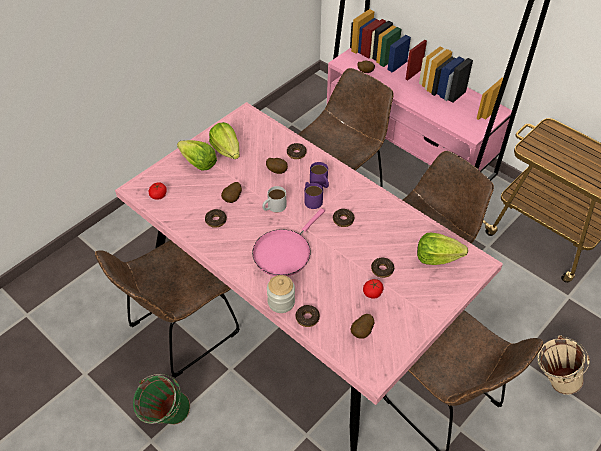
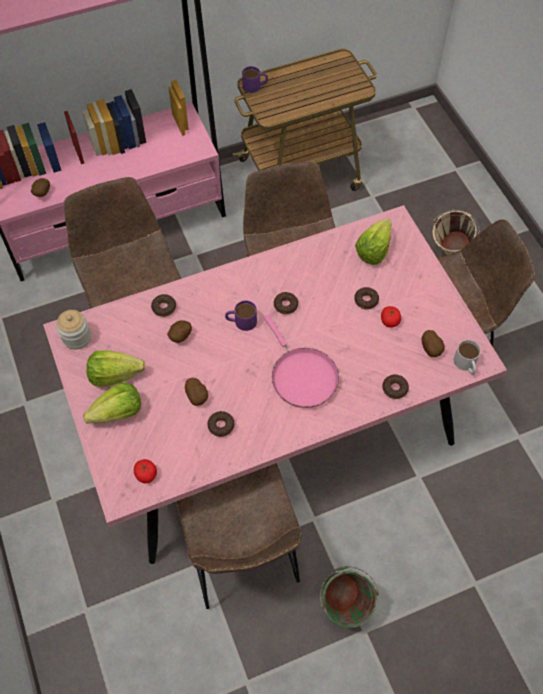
camera: 65 degrees left, 10 degrees up
white mug [262,186,286,212] -> white mug moved to [454,340,481,375]
jar [267,275,295,313] -> jar moved to [56,310,91,349]
purple mug [310,162,329,188] -> purple mug moved to [242,66,268,93]

